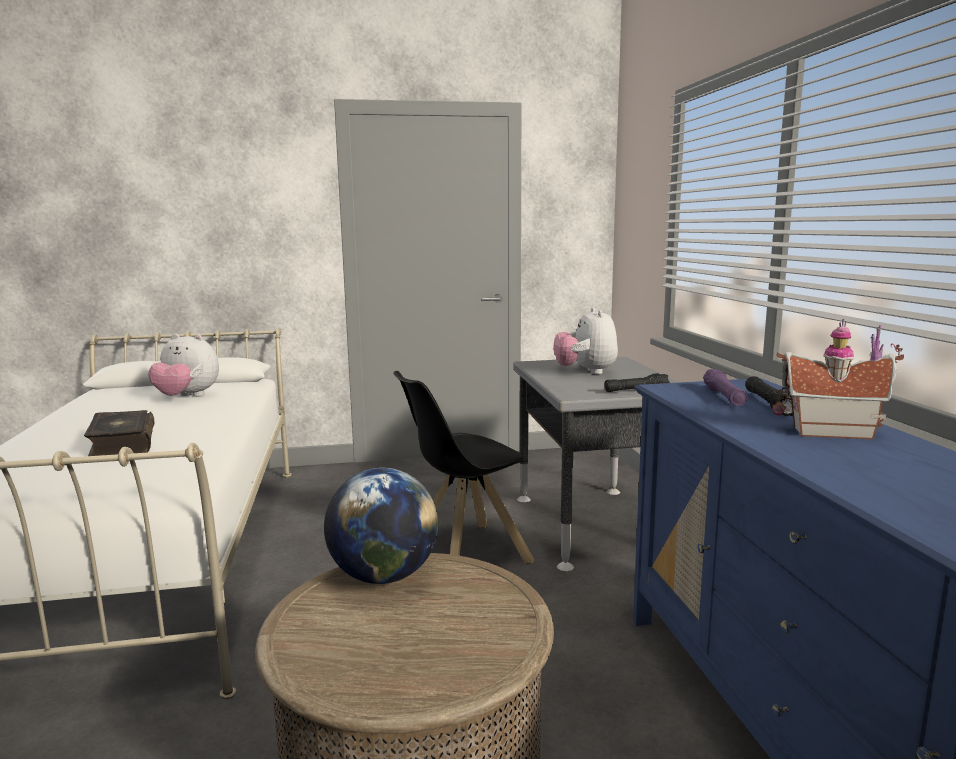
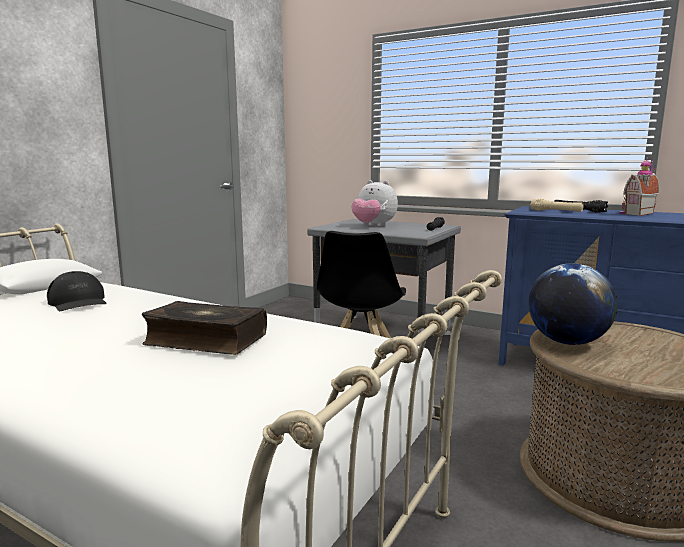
camera: 50 degrees left, 0 degrees up
plush toy [148,334,219,397] -> black cap [47,271,107,311]
purple flashlight [703,369,747,406] -> beige flashlight [530,199,584,212]

